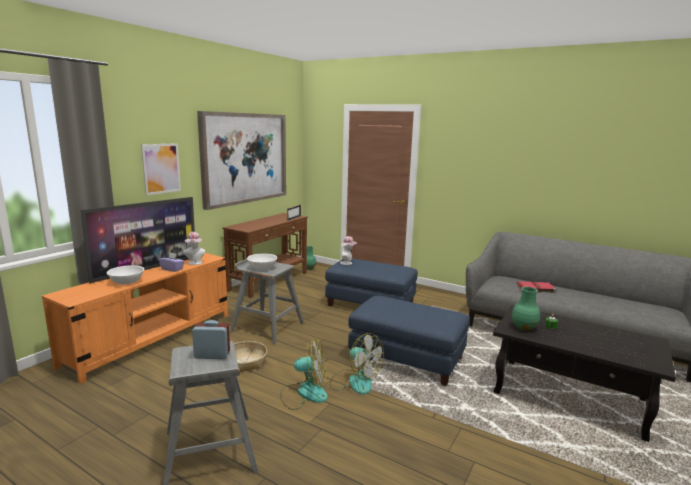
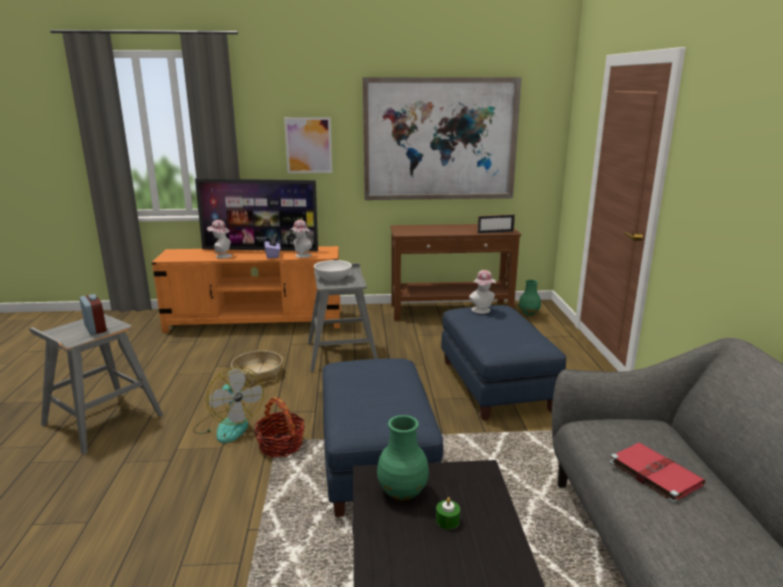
camera: 55 degrees right, 5 degrees up
white bowl [107,265,144,284] -> hat [207,220,232,259]
fan [330,333,384,395] -> basket [254,397,305,458]

